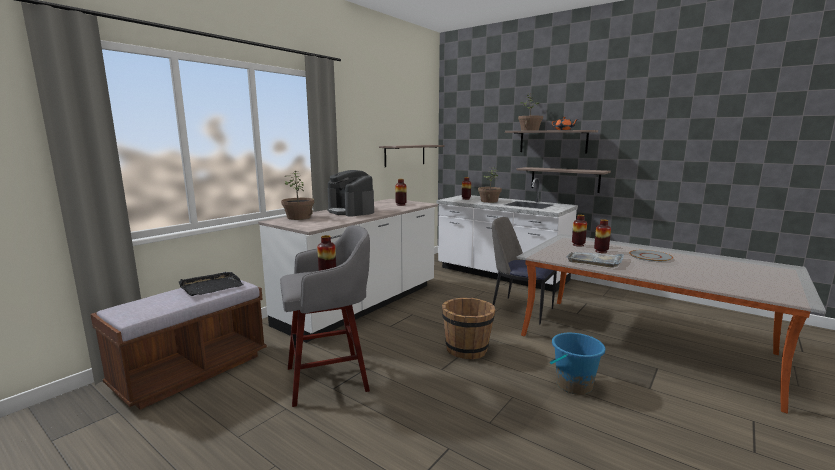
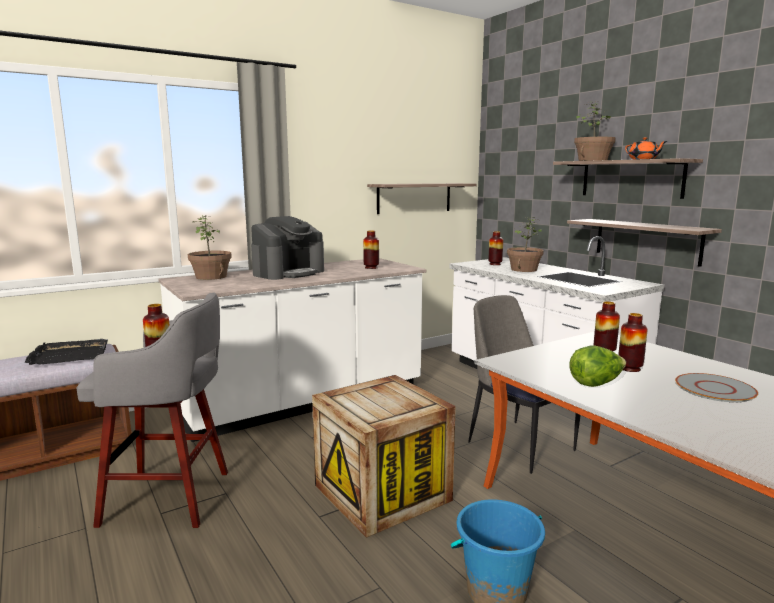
camera: 20 degrees right, 0 degrees up
coffee machine [327,170,374,216] -> coffee machine turned 120 degrees counterclockwise [251,216,324,280]
brown bucket [442,298,495,359] -> crate [312,375,456,538]
grey tray [567,252,624,268] -> lettuce [569,345,626,387]

